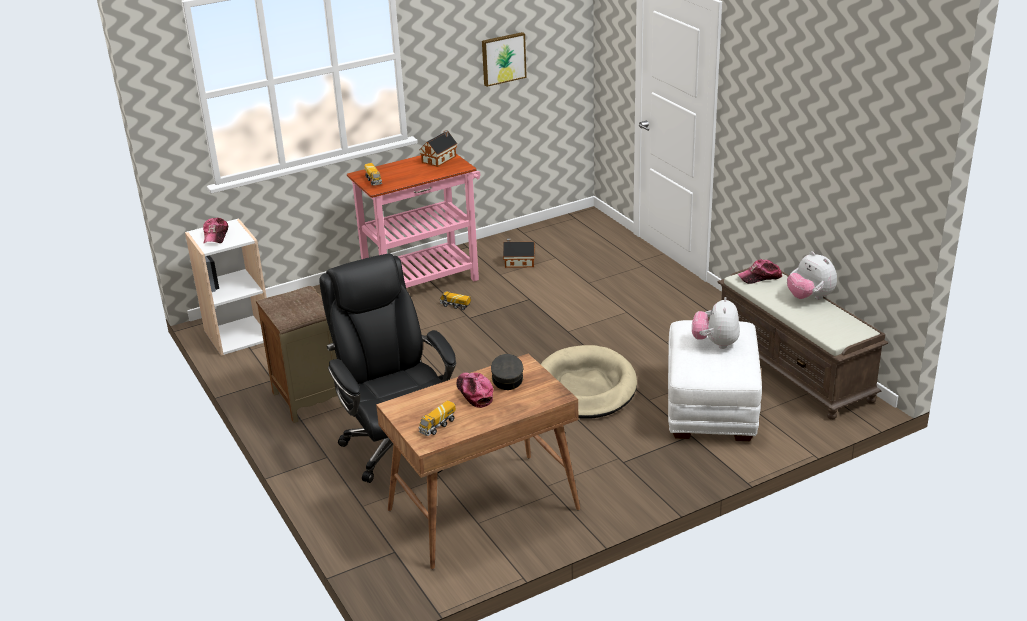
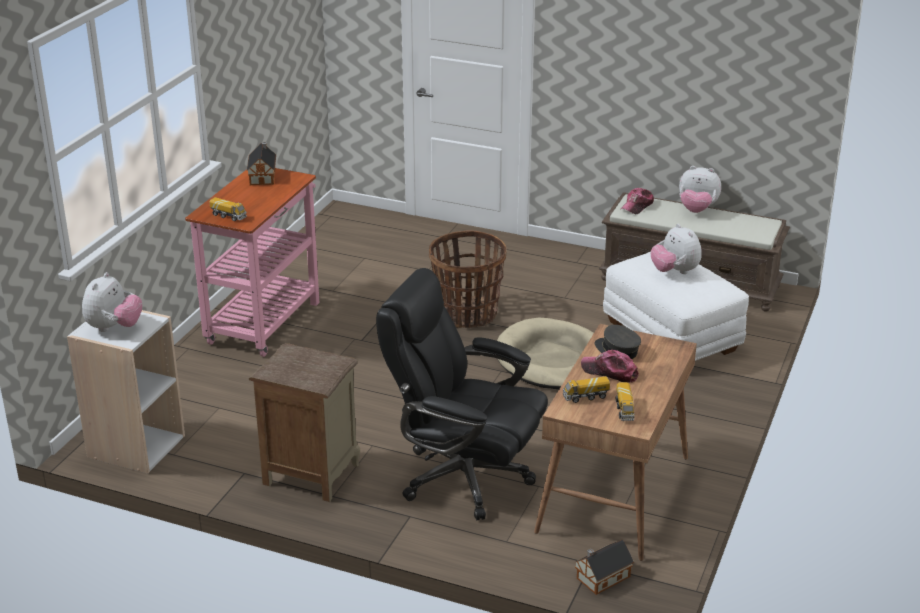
camera: 40 degrees left, 0 degrees up
cap [203,218,228,243] -> plush toy [82,272,142,332]
toy truck [440,291,471,310] -> toy truck moved to [563,376,610,403]
picture [482,32,527,87] -> none
toy house [503,238,535,268] -> toy house moved to [574,540,634,595]
none -> basket [429,231,507,328]

